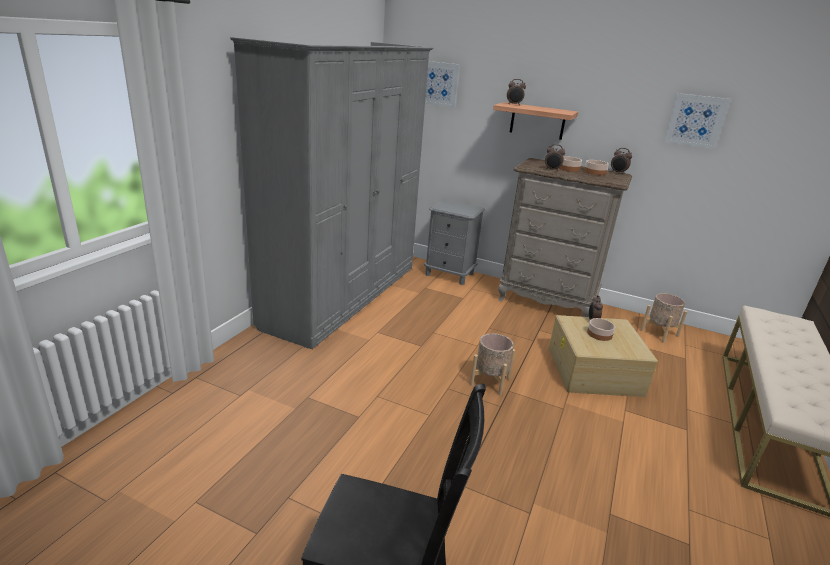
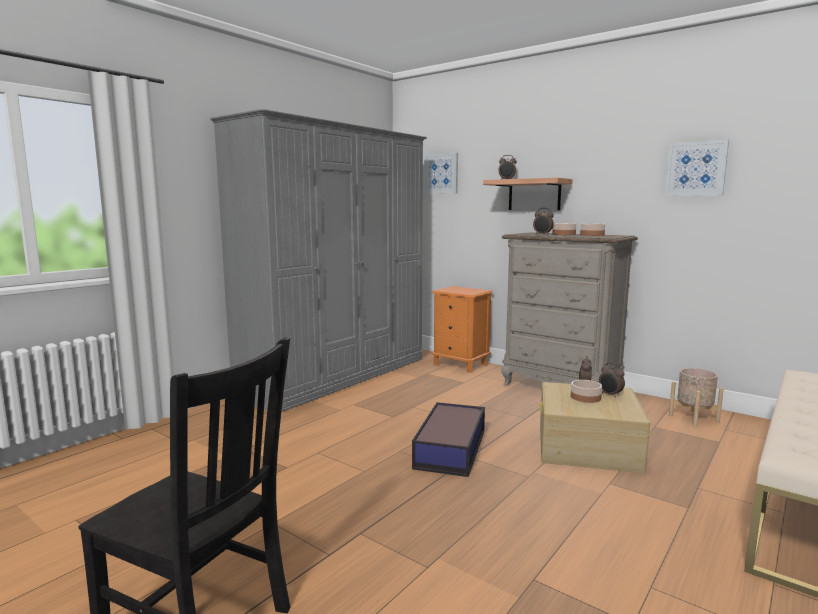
camera: 15 degrees right, 15 degrees down
grey nightstand [424,199,485,285] -> orange nightstand [432,286,493,373]
beige planter [470,333,515,396] -> storage box [412,402,485,477]
alarm clock [611,148,632,174] -> alarm clock moved to [599,362,625,398]

